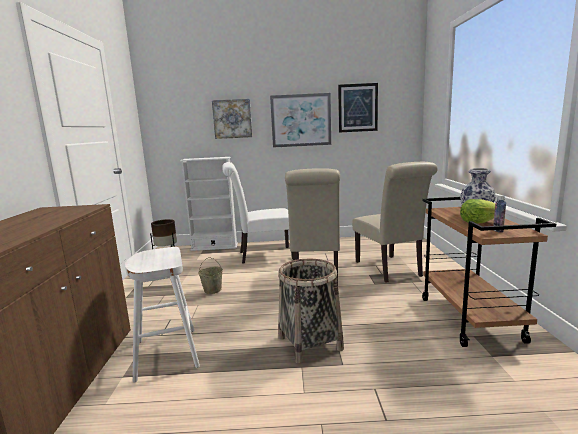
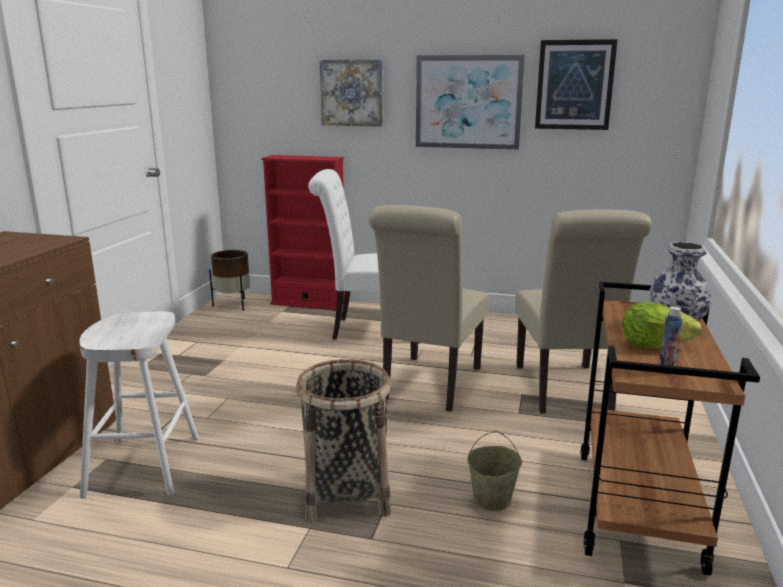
camera: 15 degrees right, 5 degrees up
white bookcase [180,157,238,251] -> red bookcase [261,155,345,310]
beige bucket [198,257,223,294] -> beige bucket moved to [467,431,522,511]

